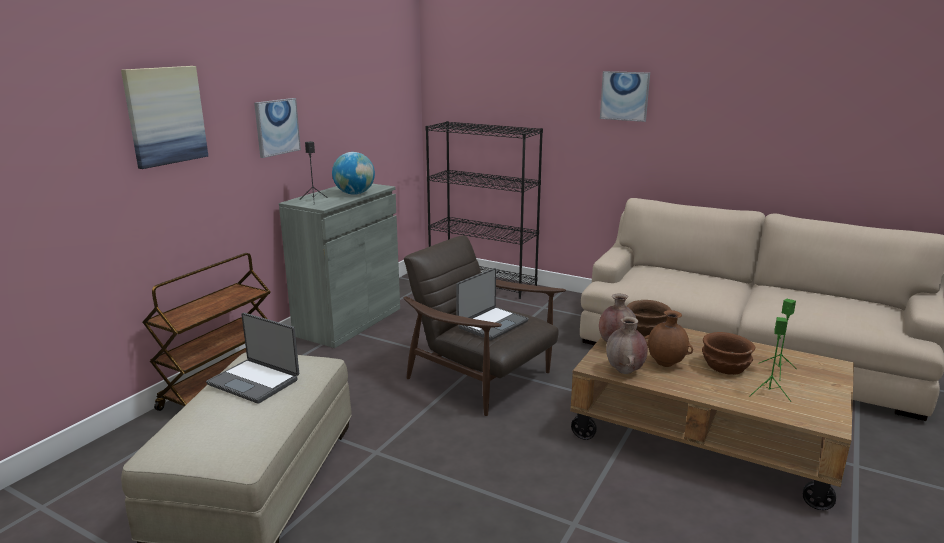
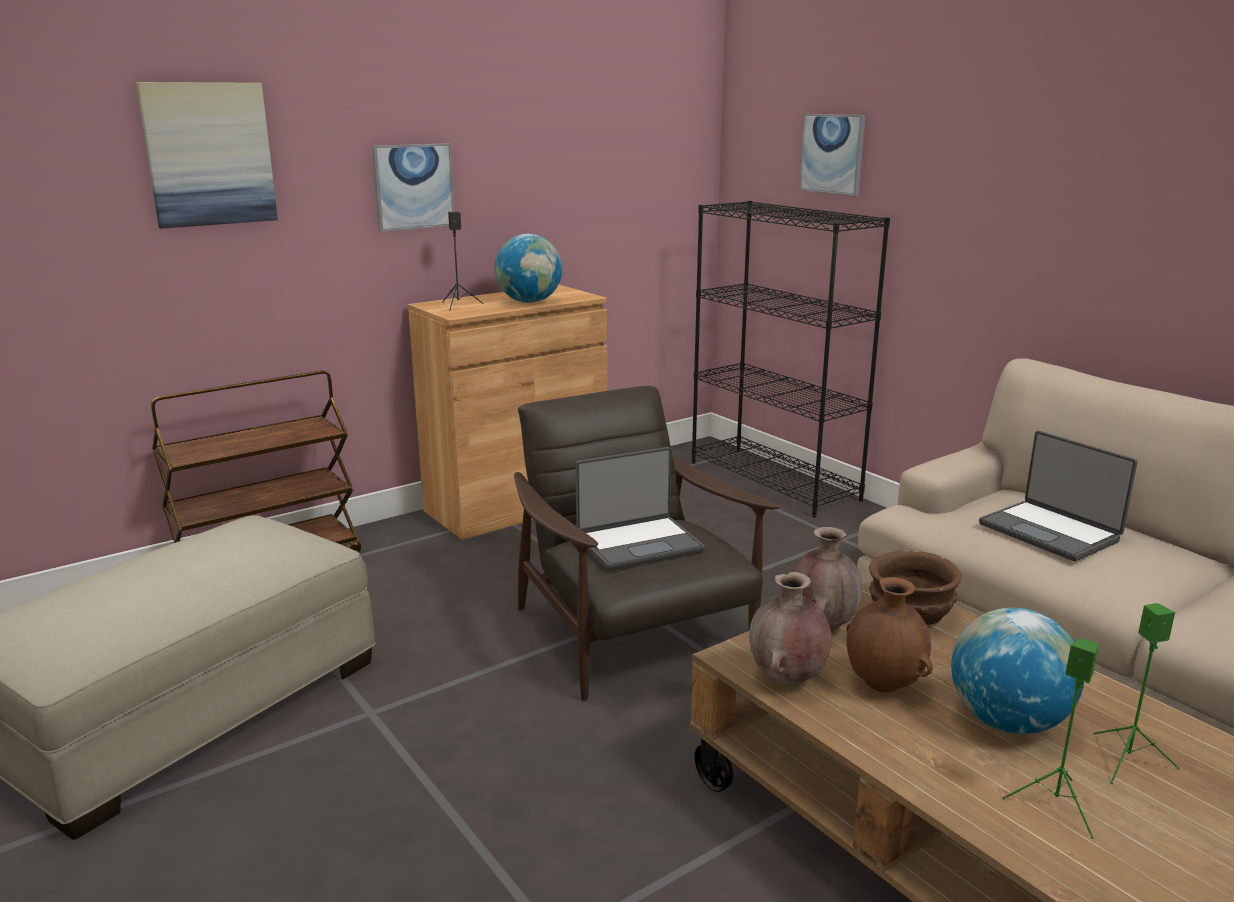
camera: 25 degrees right, 0 degrees up
laptop [206,313,299,404] -> laptop moved to [979,431,1138,561]
grey cabinet [279,184,400,348] -> brown cabinet [408,285,607,540]
picture [600,71,650,122] -> picture moved to [799,114,865,196]
brown bowl [702,332,755,375] -> globe [951,608,1084,734]

